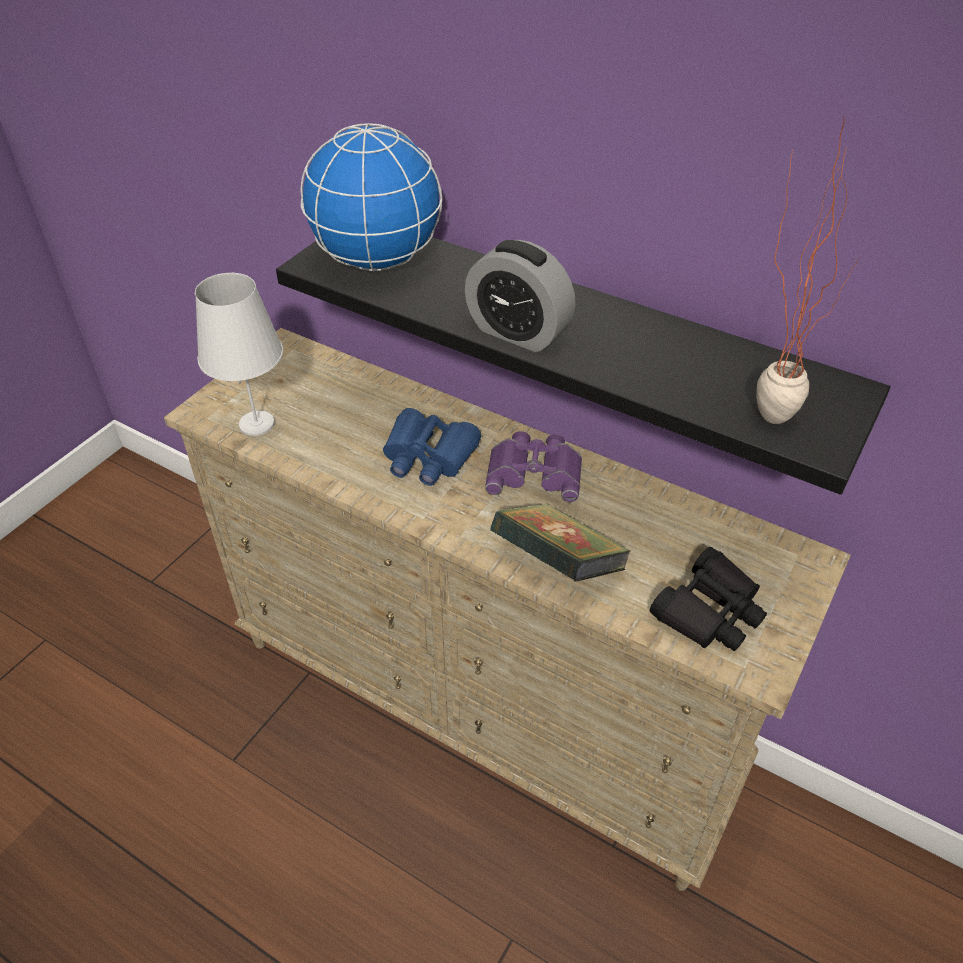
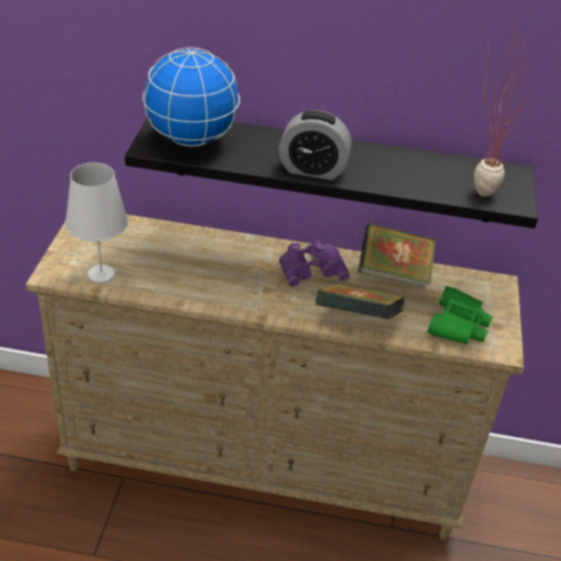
camera: 25 degrees left, 5 degrees down
blue binoculars [383,408,481,486] -> none
black binoculars [649,547,767,651] -> green binoculars [427,286,493,345]
none -> book [358,223,436,288]

